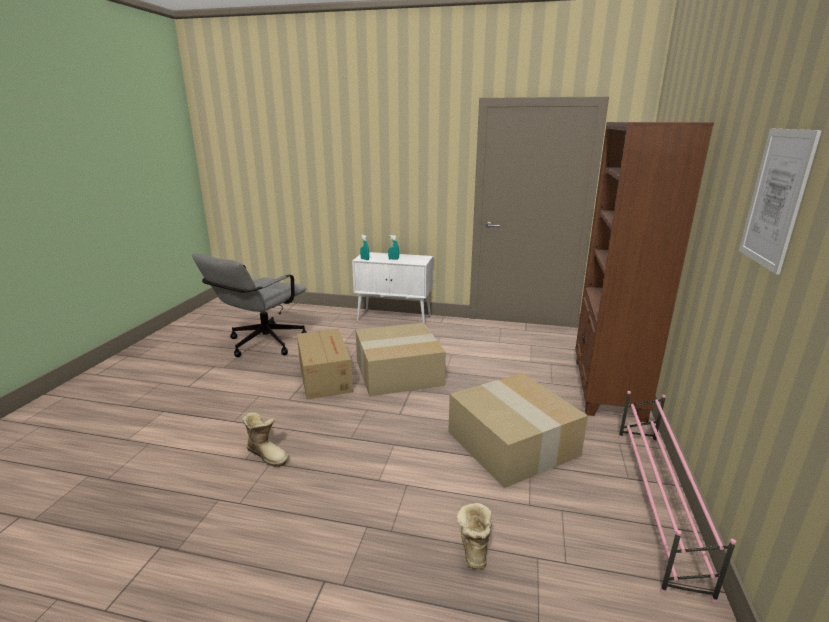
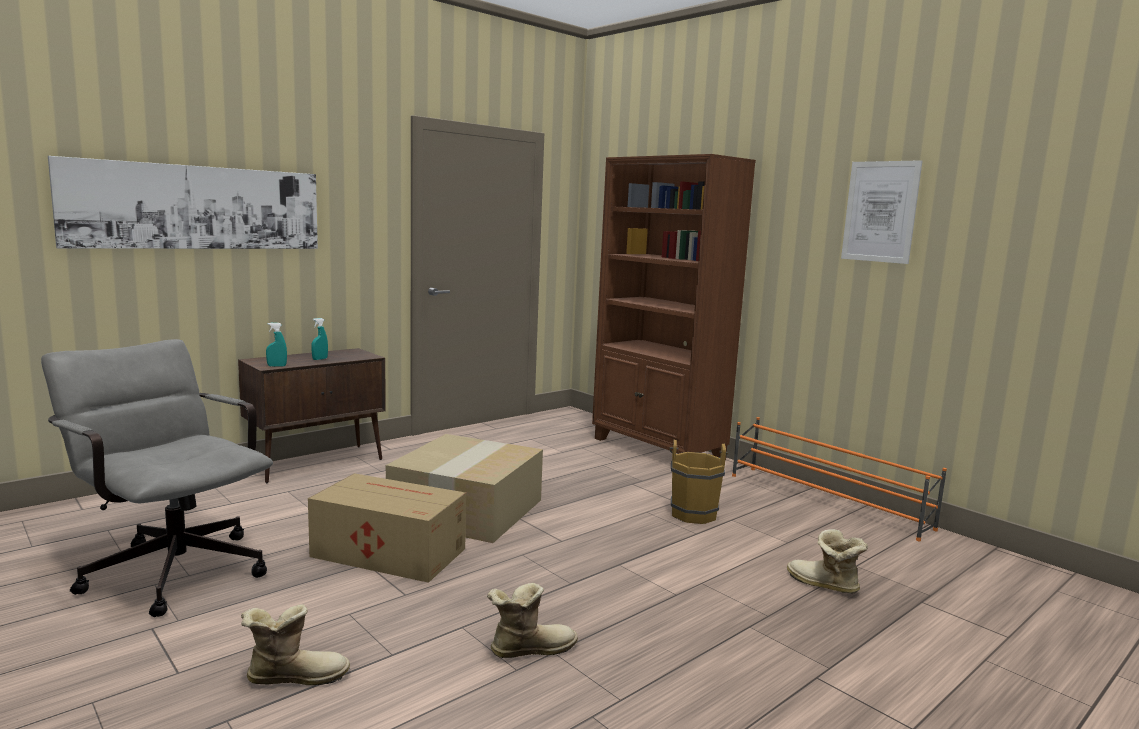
camera: 55 degrees left, 10 degrees down
grey office chair [192,253,307,357] -> grey office chair turned 150 degrees clockwise [41,339,273,617]
white cabinet [352,252,433,323] -> brown cabinet [238,348,386,483]
cardboard box [448,373,588,488] -> brown bucket [669,440,728,524]
pink shoe rack [619,391,736,603] -> orange shoe rack [732,417,947,541]
none -> picture [48,156,318,249]
none -> boot [241,604,350,685]

